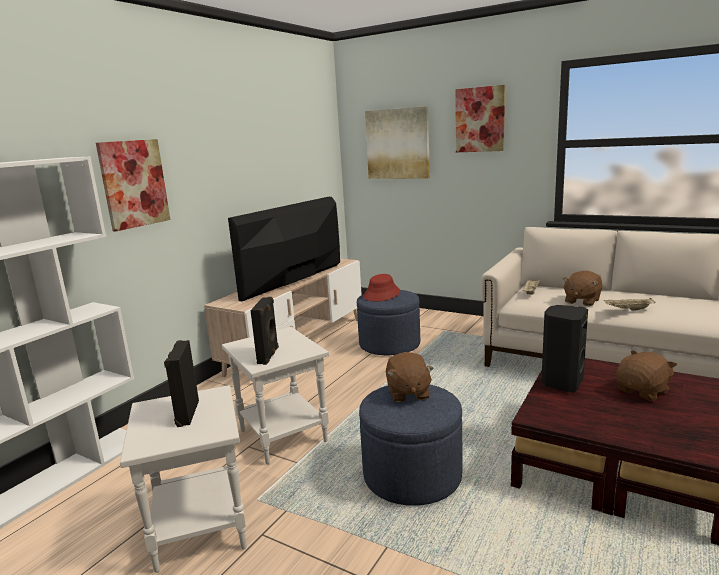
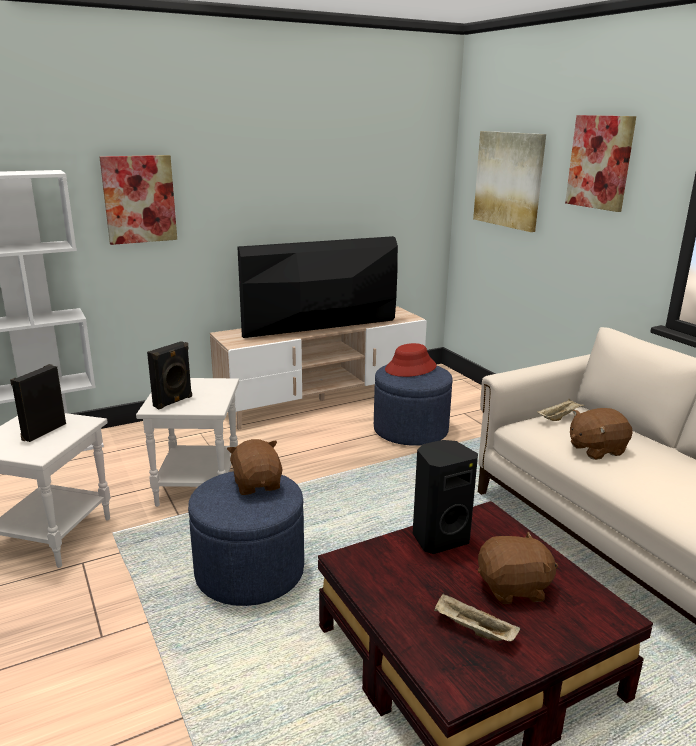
camera: 30 degrees right, 5 degrees up
brown plush toy [386,352,434,403] -> brown plush toy turned 135 degrees clockwise [227,439,282,495]
beige tray [604,298,656,311] -> beige tray moved to [434,593,520,642]

